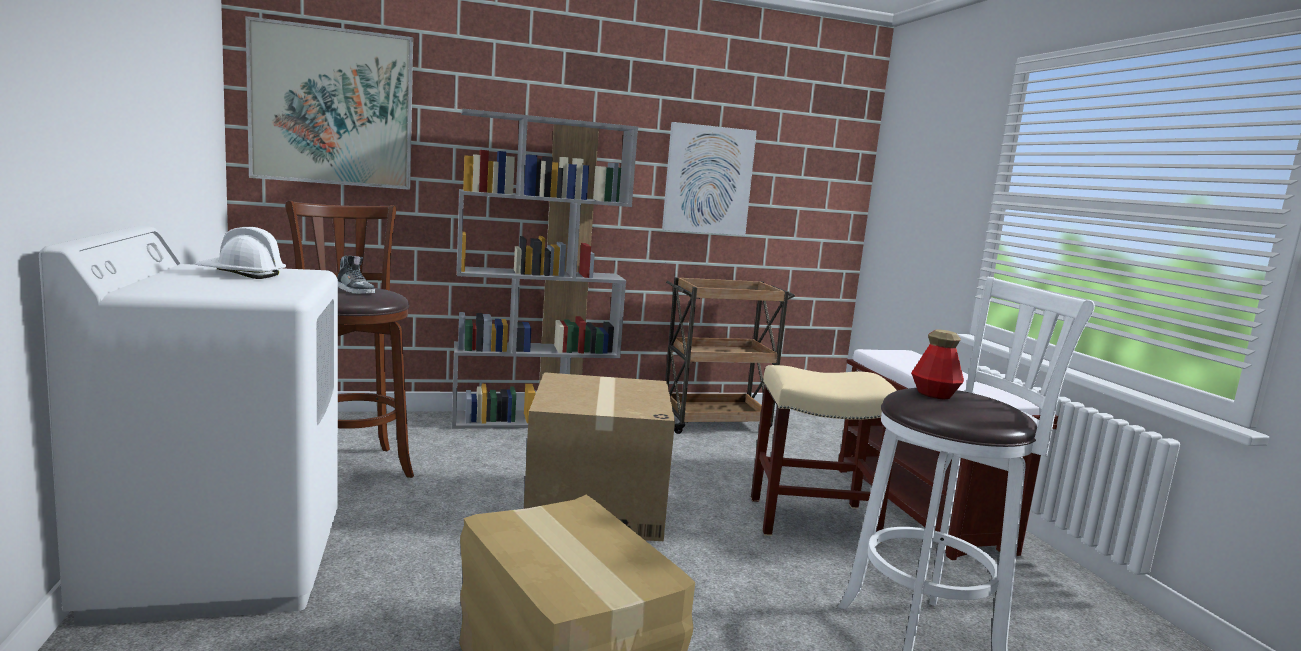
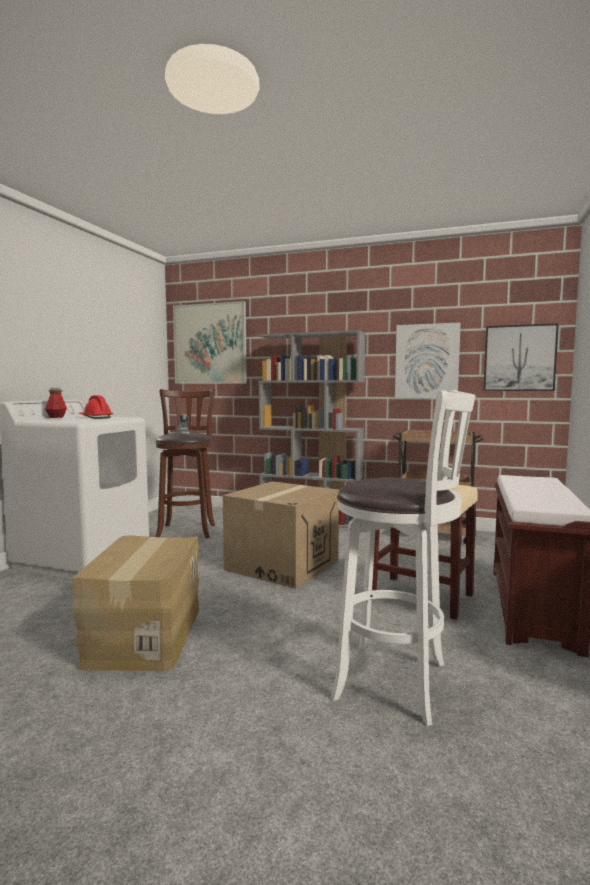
camera: 35 degrees right, 5 degrees down
white hard hat [195,227,286,279] -> red hard hat [78,395,113,419]
bottle [911,329,964,400] -> bottle moved to [45,388,67,418]
none -> picture [484,323,559,391]

